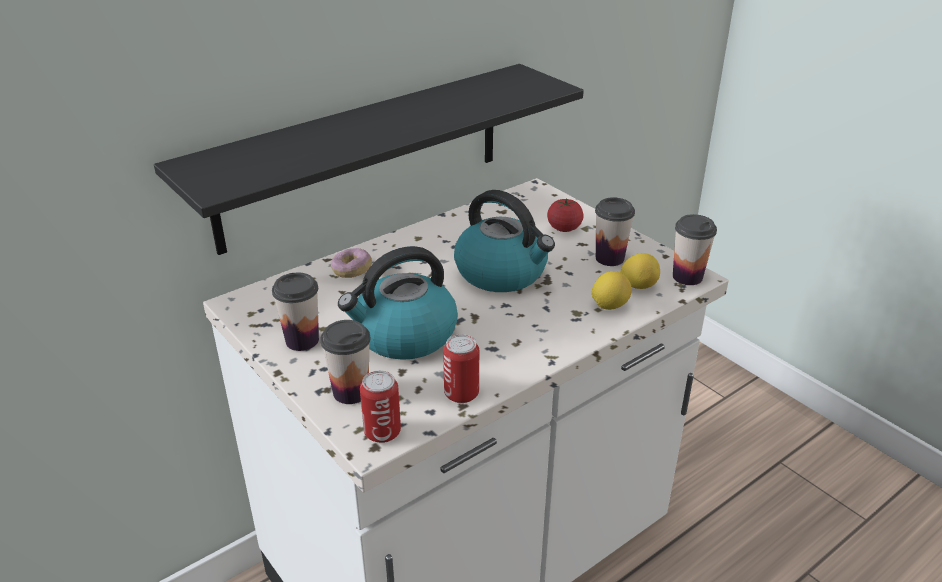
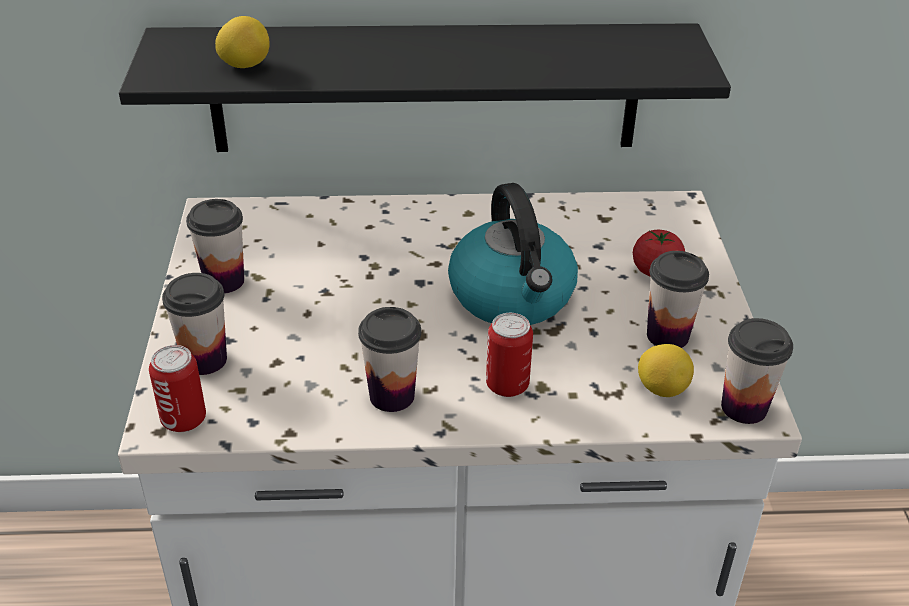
camera: 35 degrees right, 5 degrees up
donut [331,248,372,278] -> none
kettle [338,246,458,360] -> none
can [443,334,479,403] -> can moved to [486,313,533,397]
lemon [592,271,632,310] -> lemon moved to [215,16,270,68]
none -> cup [358,307,421,412]

